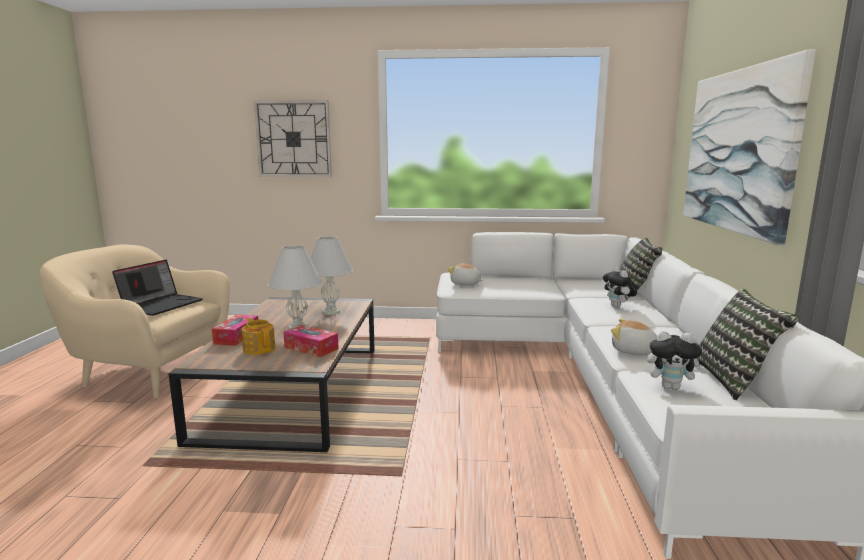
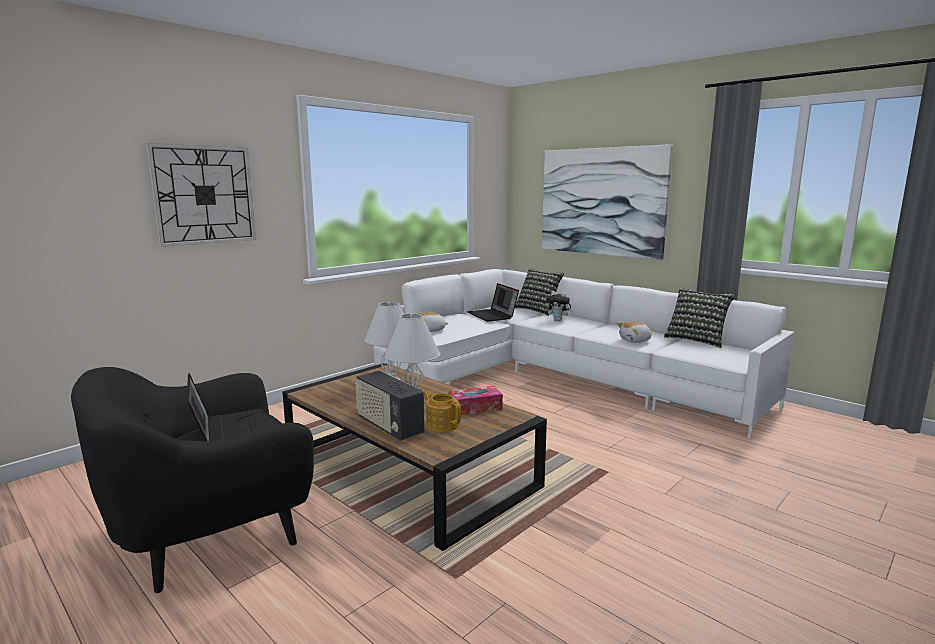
camera: 50 degrees left, 0 degrees up
beige armchair [39,245,230,398] -> black armchair [71,367,314,593]
tissue box [212,314,258,346] -> radio [355,371,425,441]
teapot [242,318,275,355] -> teapot turned 45 degrees clockwise [424,391,461,432]
plush toy [647,331,706,390] -> none
none -> laptop [467,283,519,322]

